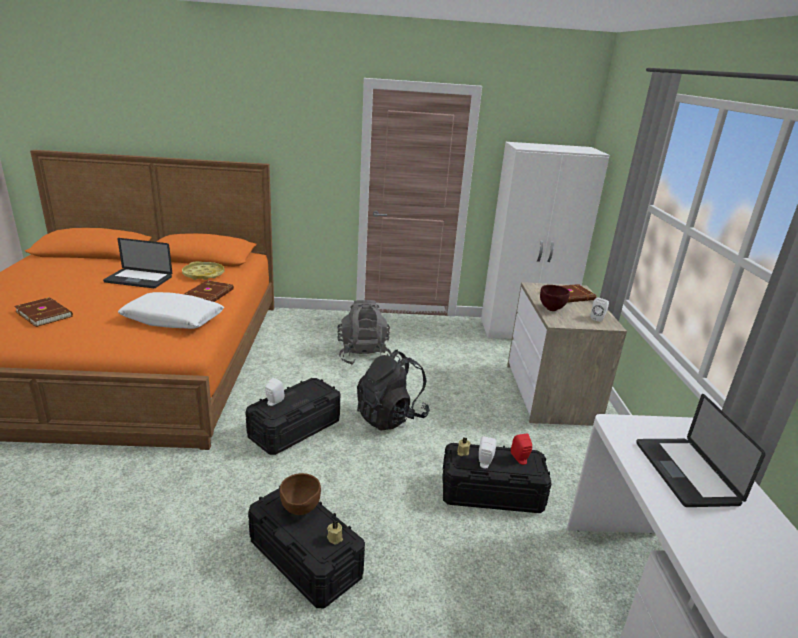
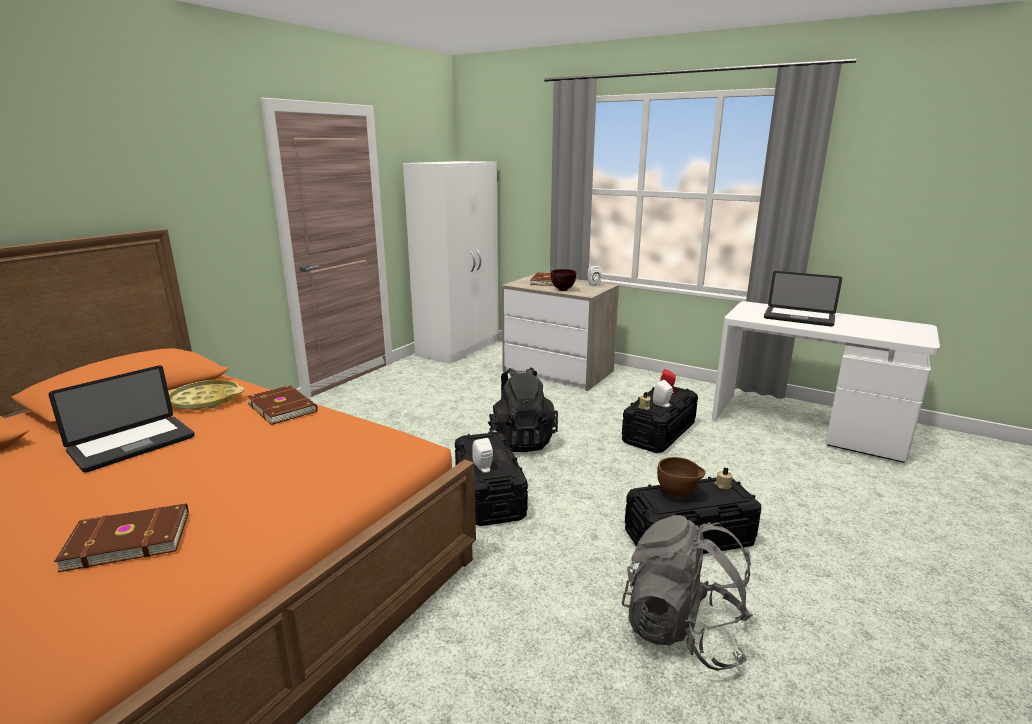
camera: 55 degrees left, 5 degrees down
white pillow [118,292,224,329] -> none
grey backpack [337,300,391,365] -> grey backpack moved to [622,515,753,671]

